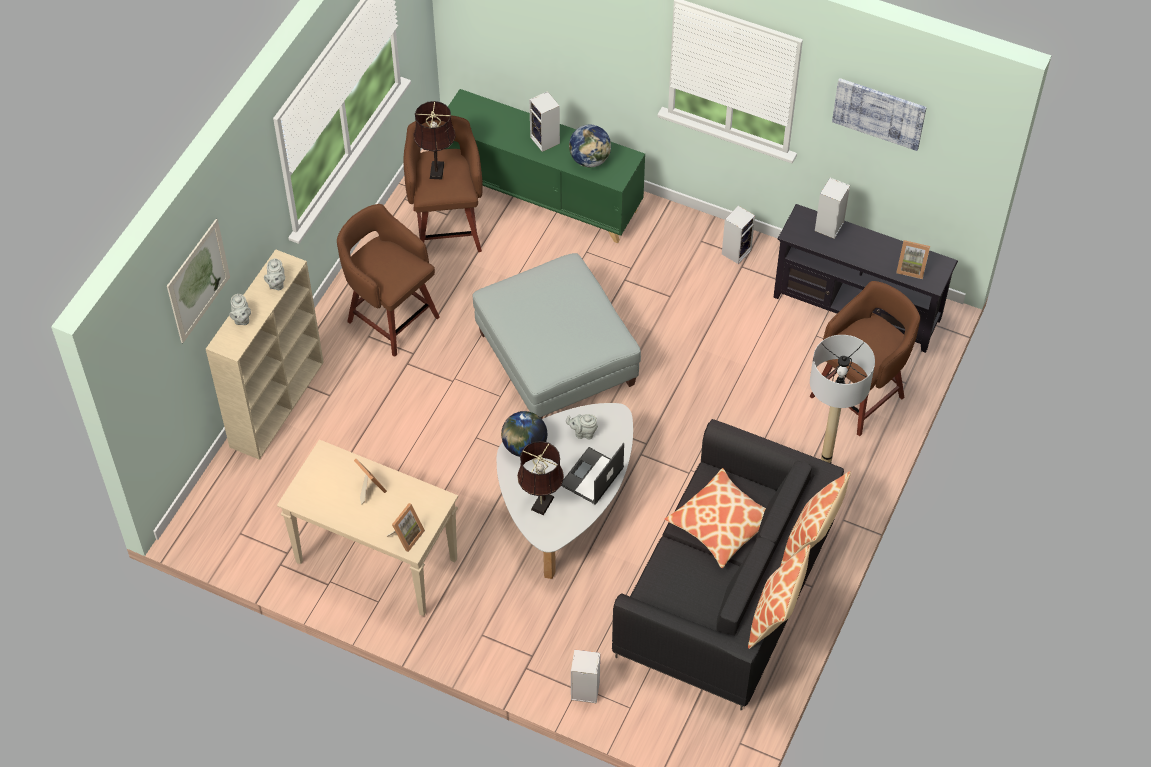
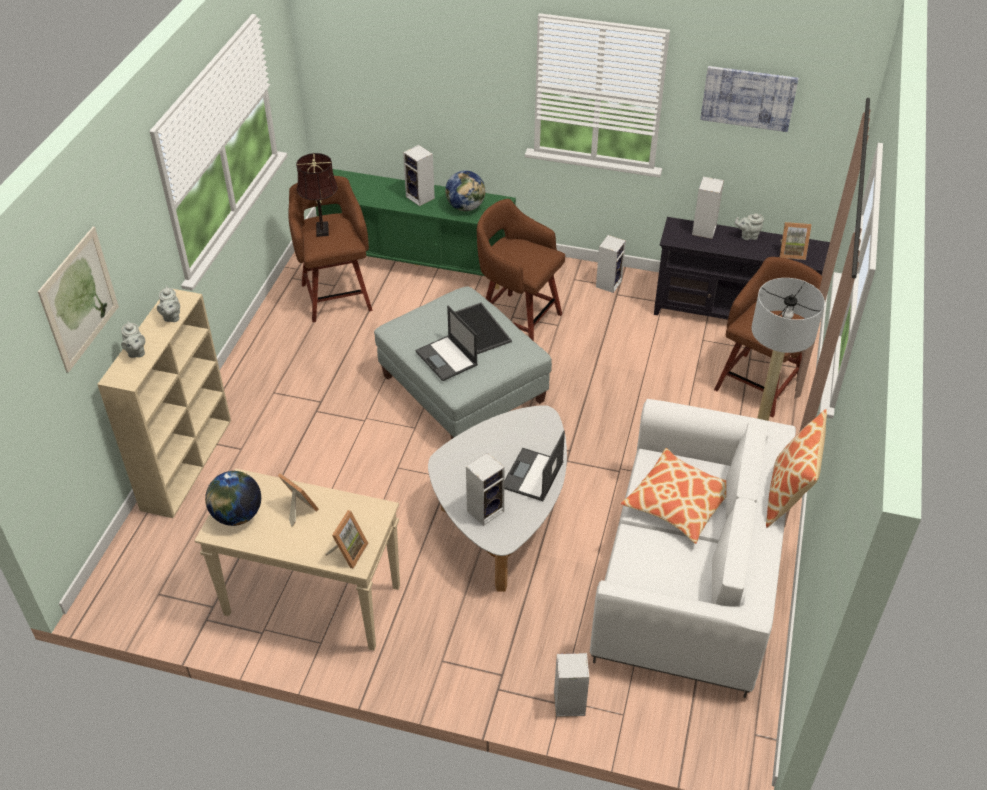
camera: 10 degrees left, 10 degrees down
brown stool [337,204,440,357] -> brown stool moved to [477,199,565,341]
globe [501,411,547,457] -> globe moved to [205,471,261,526]
brown table lamp [517,441,564,515] -> speaker [466,453,505,526]
grey teapot [566,414,598,440] -> grey teapot moved to [735,213,764,240]
black sofa [612,419,844,710] -> white sofa [590,399,796,698]
pillow [748,544,811,649] -> none
none -> laptop [415,306,478,381]
none -> tray [455,303,512,354]

